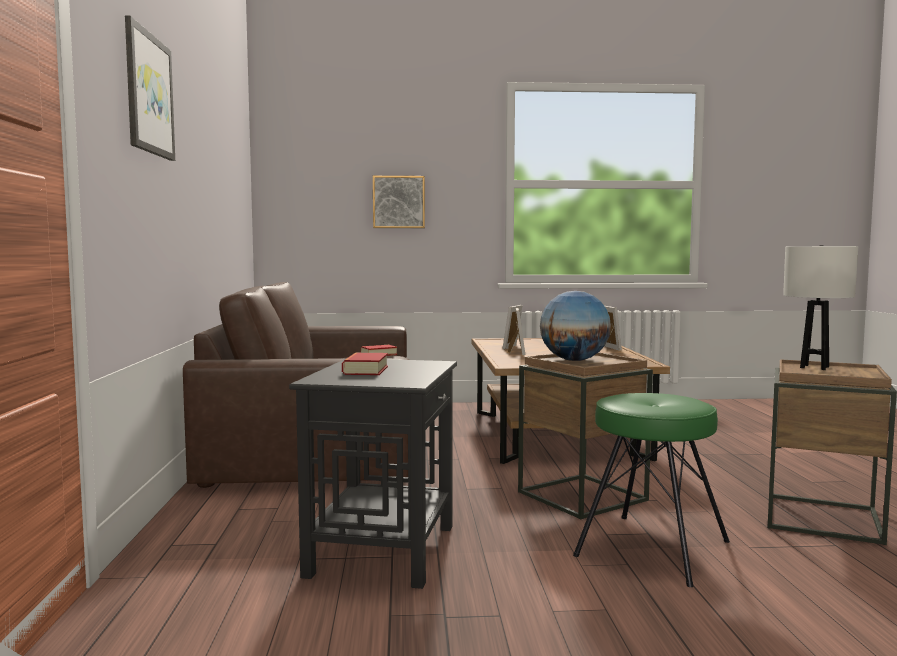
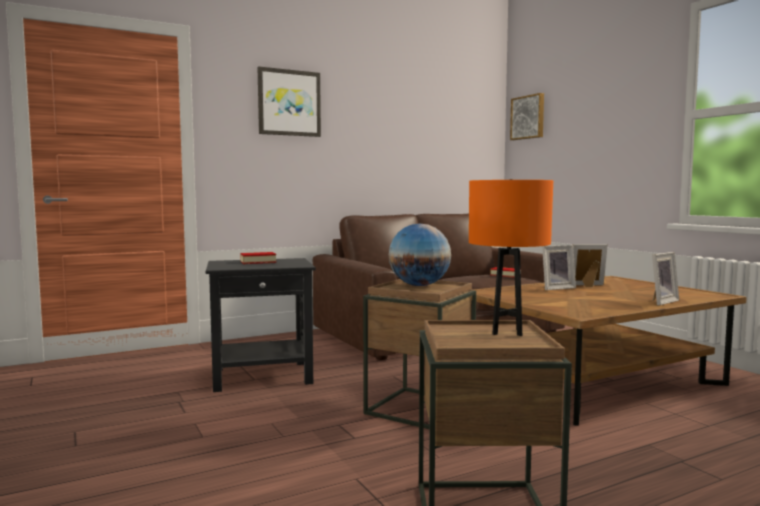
camera: 65 degrees right, 0 degrees up
picture [373,176,425,228] -> picture moved to [510,93,544,140]
green stool [573,393,730,587] -> none
white table lamp [783,245,858,370] -> orange table lamp [469,179,553,336]

